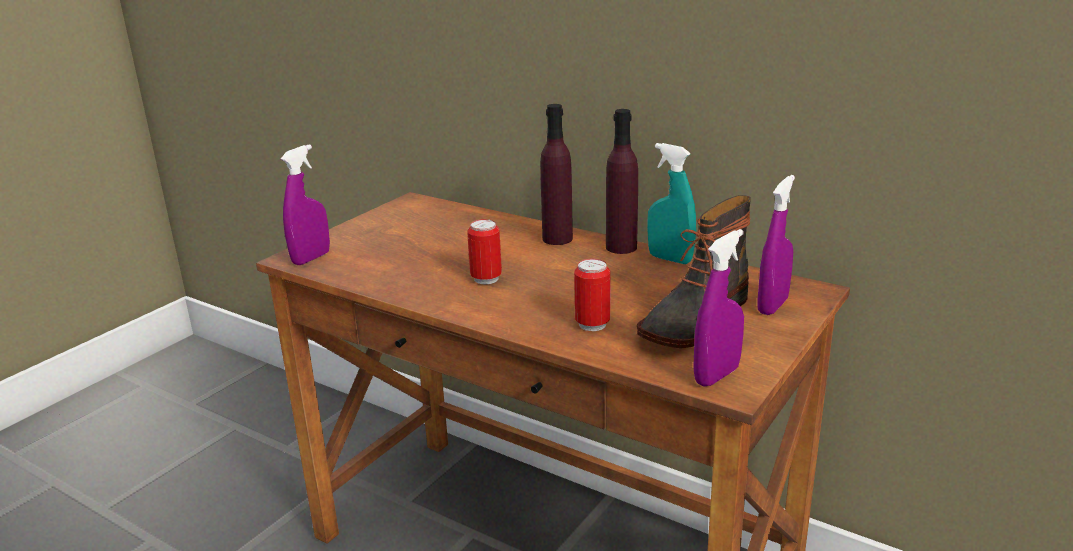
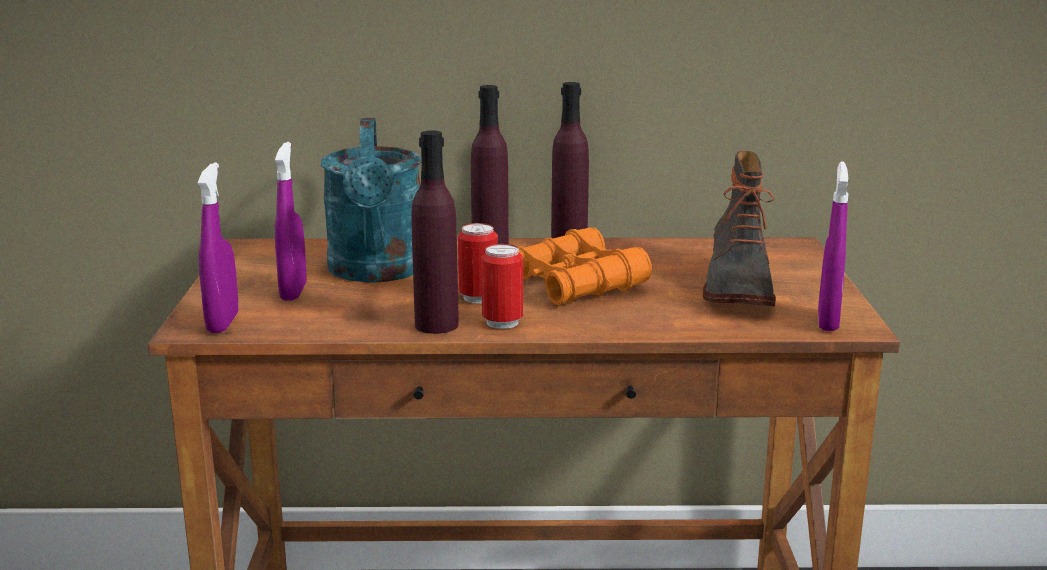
camera: 35 degrees left, 5 degrees down
can [574,259,610,331] -> can moved to [481,244,523,329]
turquoise spray bottle [647,143,696,264] -> none
purple spray bottle [757,175,795,315] -> purple spray bottle moved to [275,142,307,301]
none -> turquoise watering can [321,118,421,282]
none -> purple bottle [411,130,459,334]
none -> orange binoculars [518,227,652,305]

